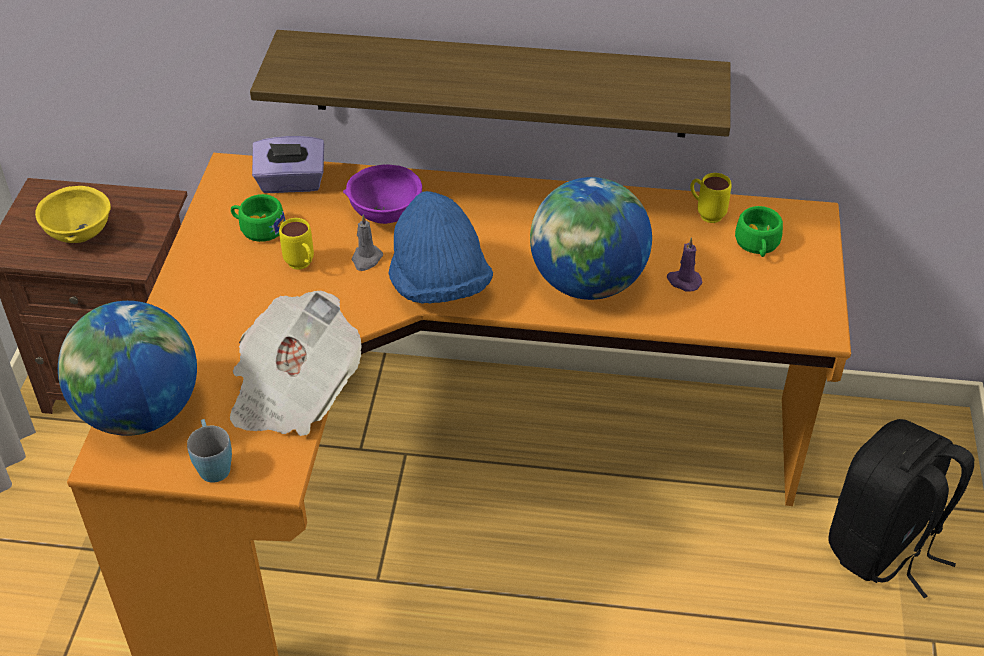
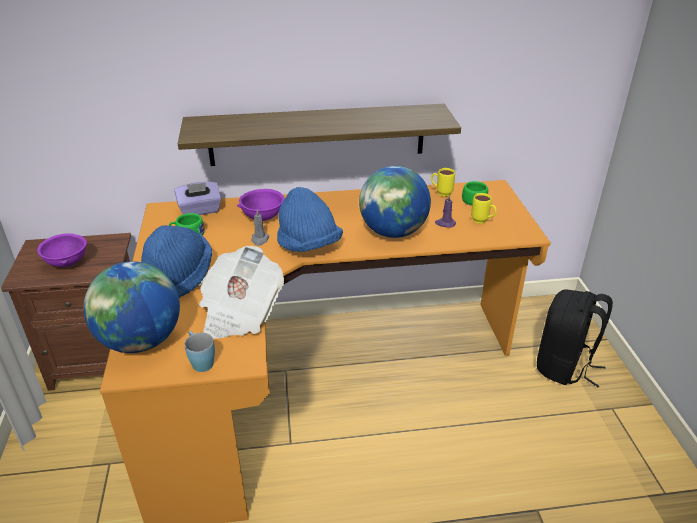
camera: 15 degrees left, 10 degrees down
yellow bowl [35,186,111,243] -> purple bowl [37,233,87,267]
yellow mug [279,218,314,270] -> yellow mug moved to [471,193,497,224]
none -> blue hat [141,225,212,298]

